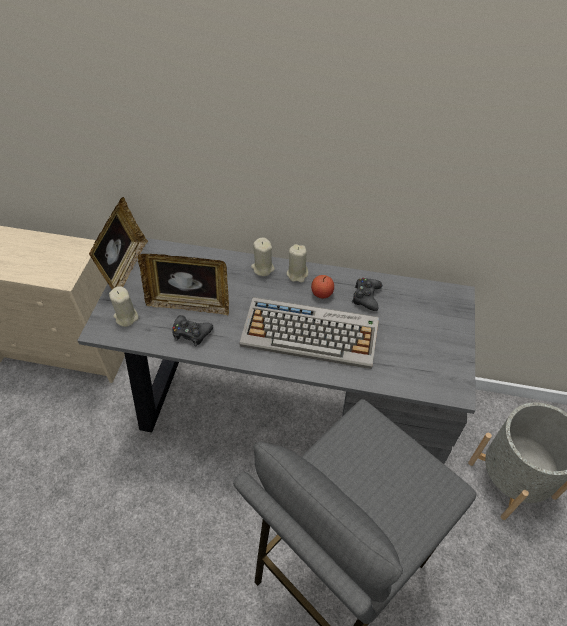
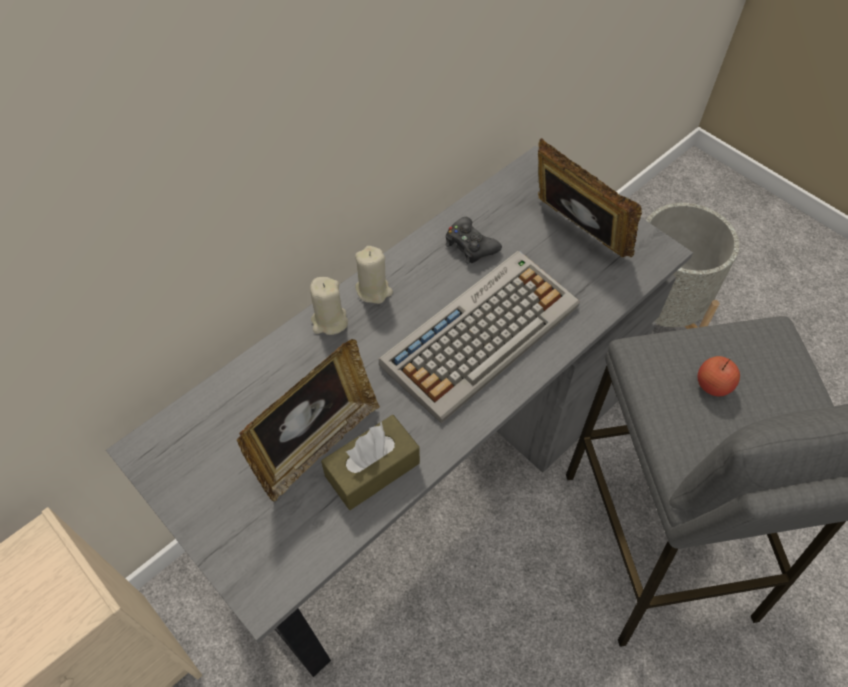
camera: 55 degrees left, 5 degrees up
picture frame [89,197,148,289] -> picture frame moved to [538,138,642,258]
beige candle [109,286,139,327] -> none
black game controller [172,315,213,346] -> brown tissue box [321,415,420,510]
apple [311,275,334,298] -> apple moved to [697,356,740,396]

